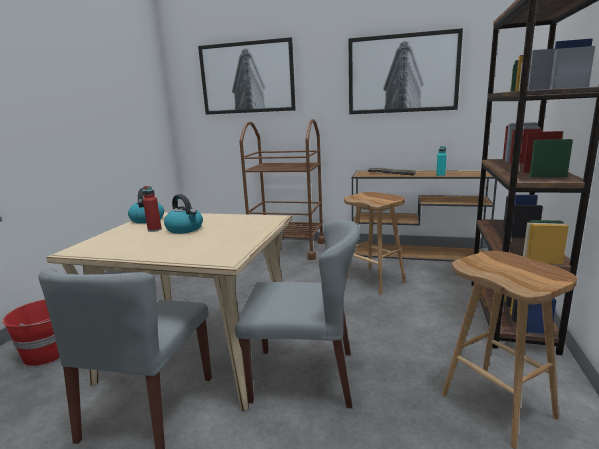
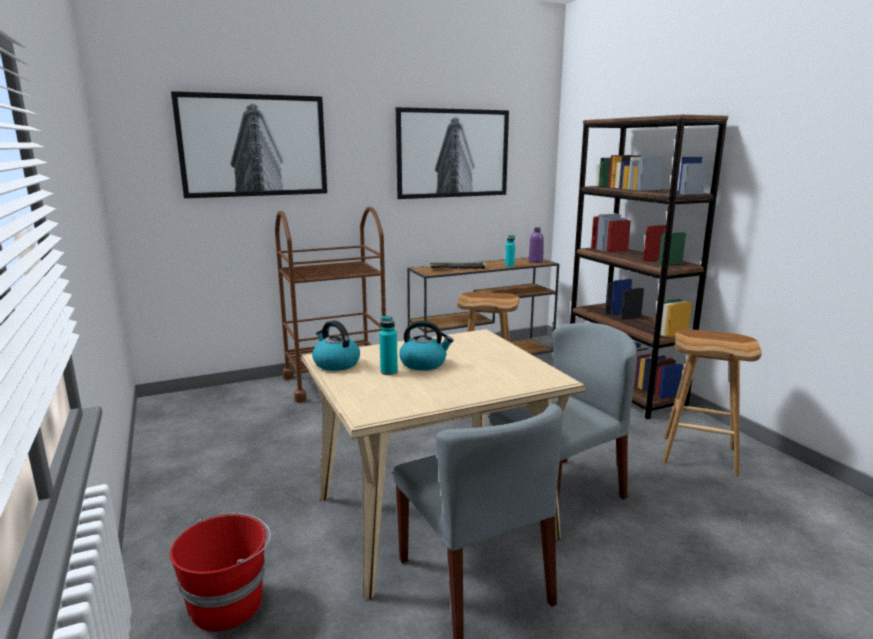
camera: 40 degrees left, 0 degrees up
red bottle [143,186,162,232] -> turquoise bottle [379,316,398,375]
none -> purple bottle [528,227,544,263]

